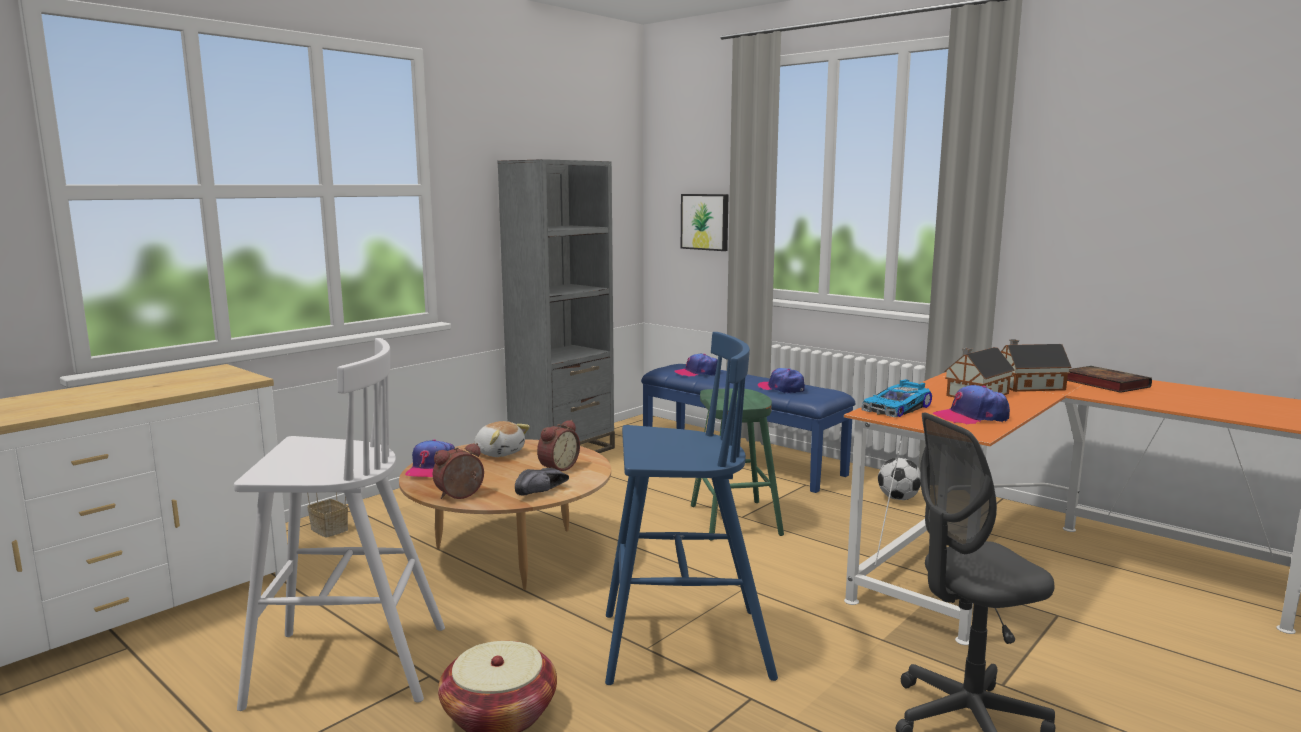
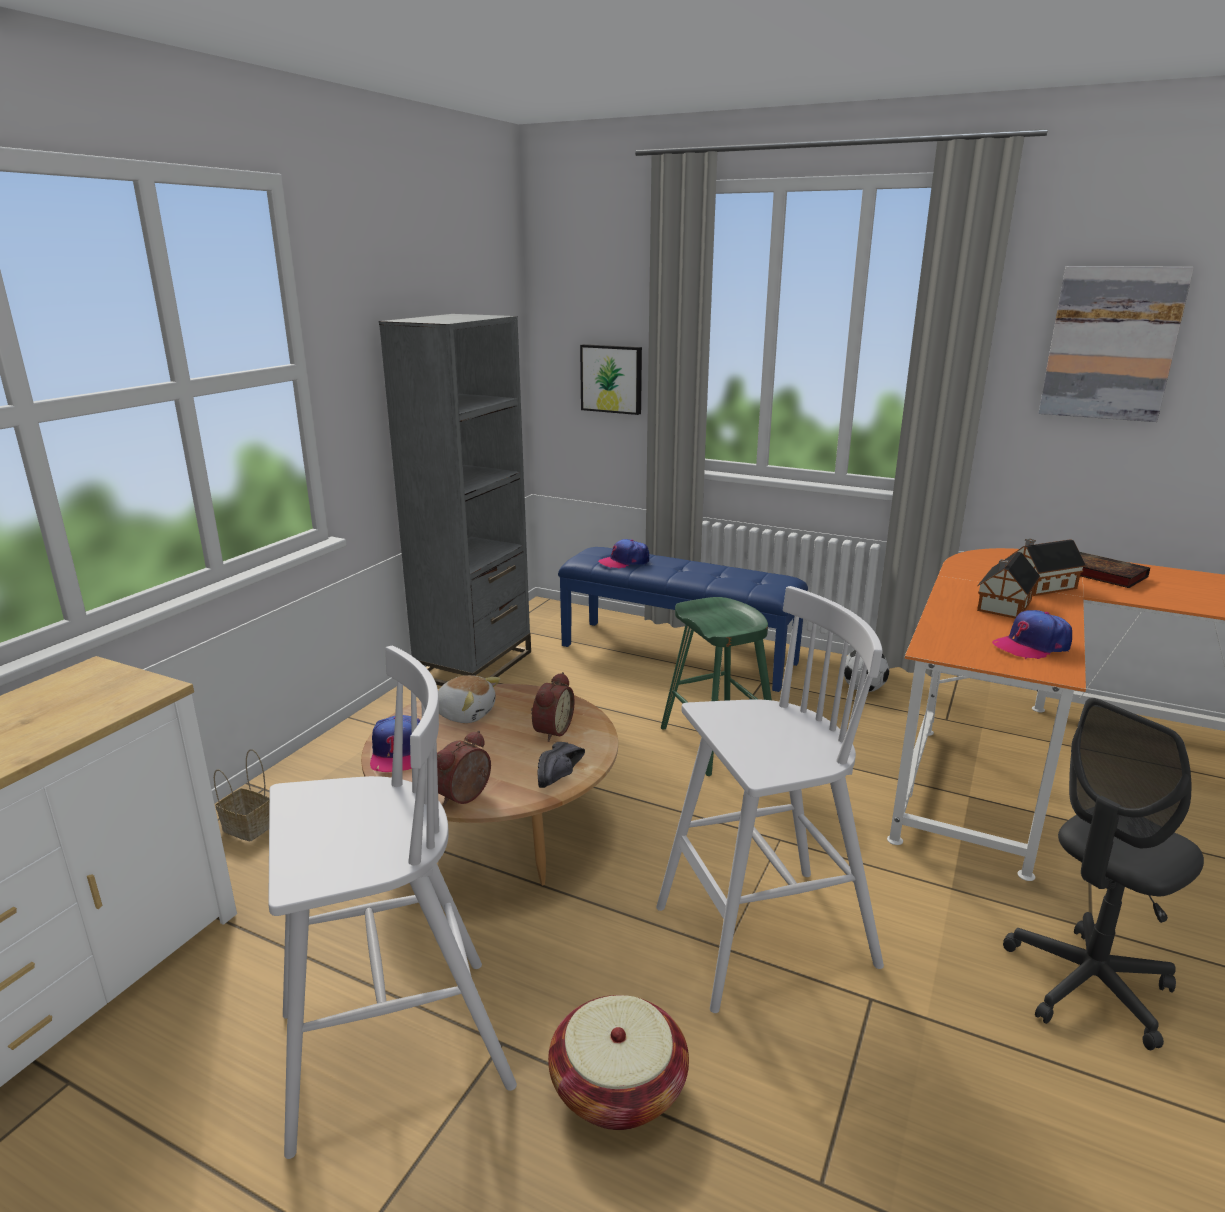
camera: 15 degrees left, 10 degrees up
blue stool [605,332,778,685] -> white stool [656,586,884,1013]
cap [758,368,805,393] -> none
toy car [861,379,932,418] -> none
none -> picture [1038,266,1194,422]

